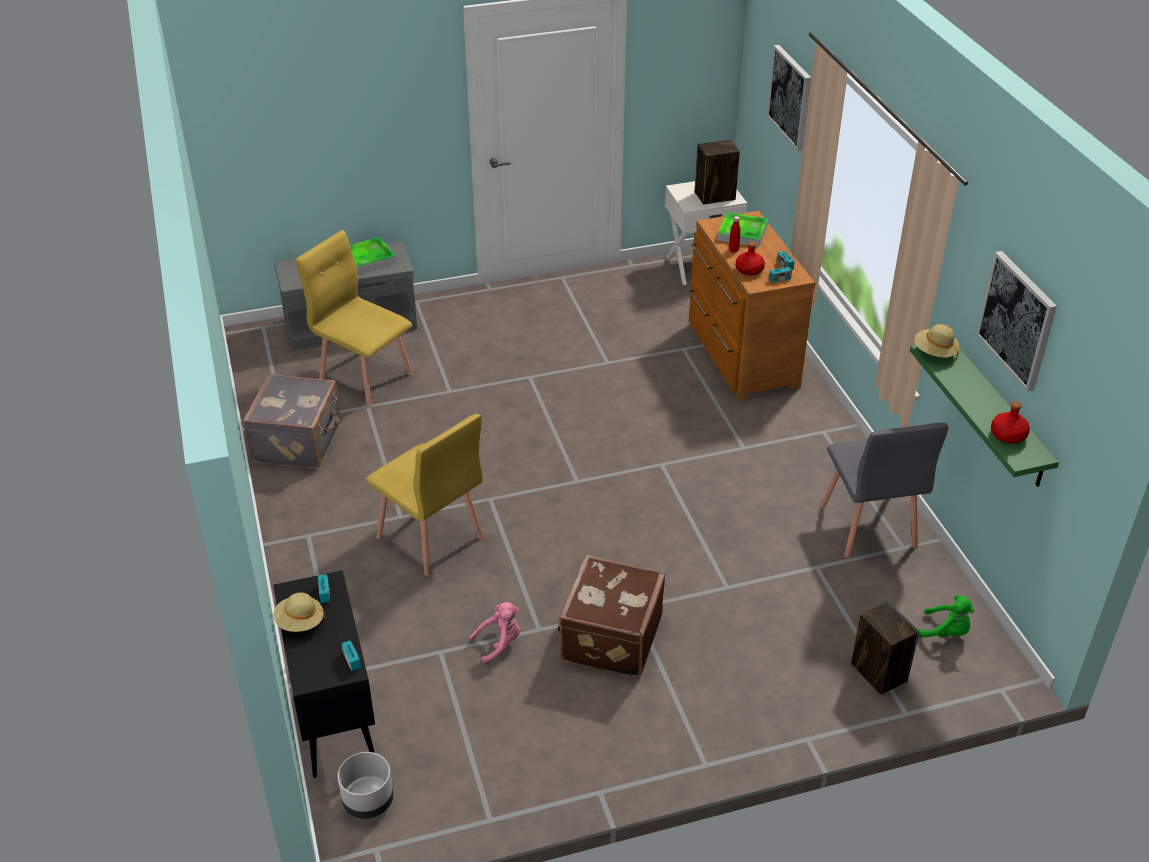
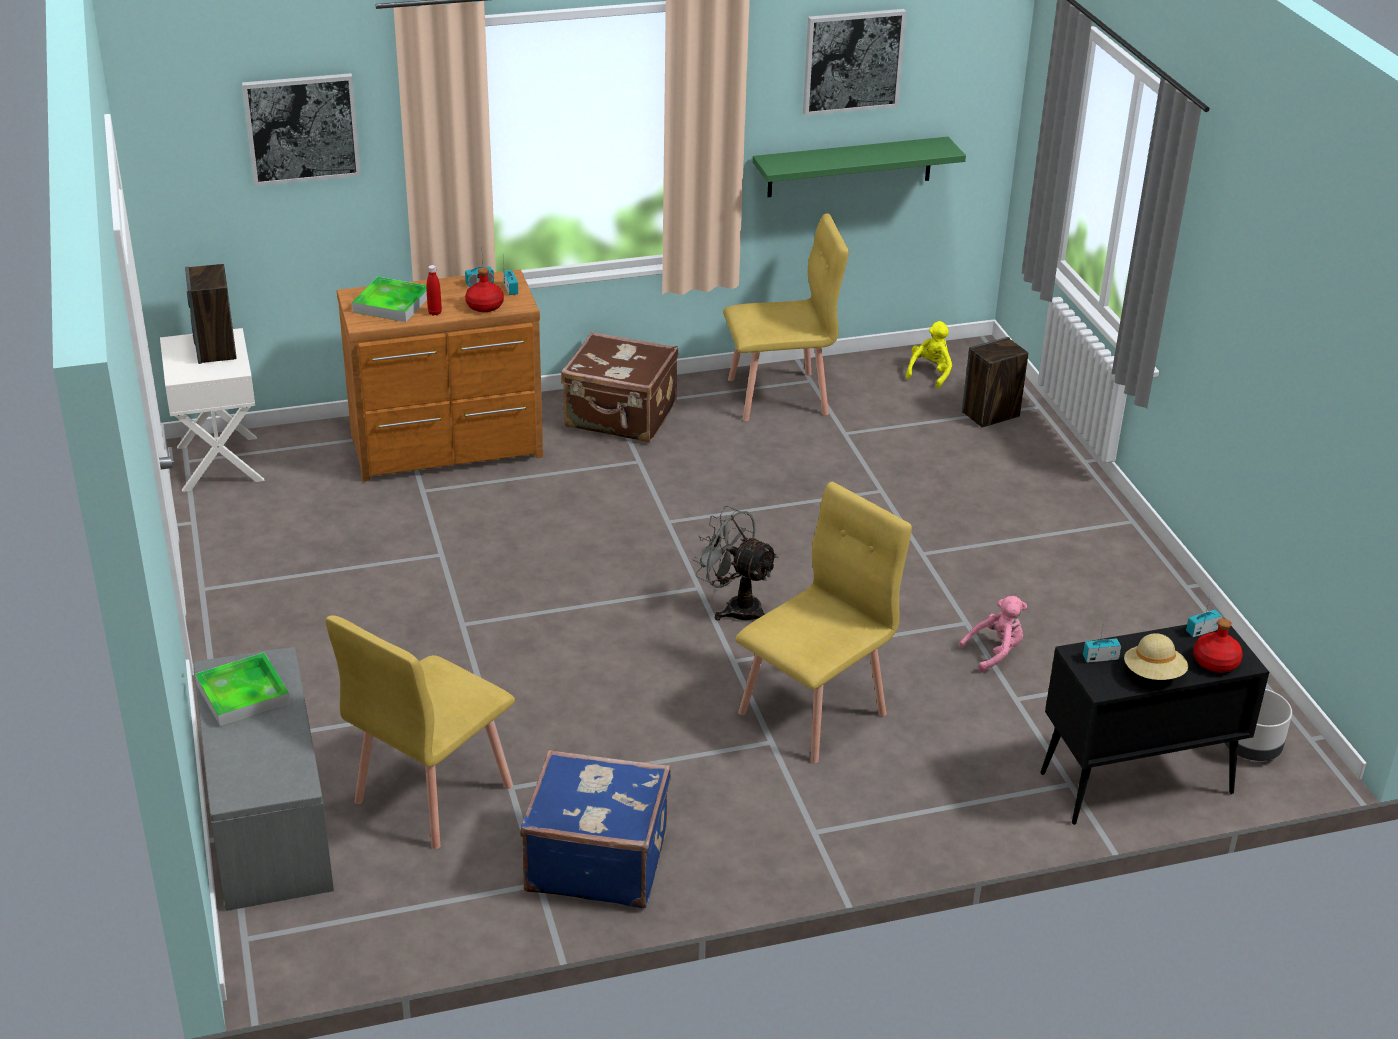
camera: 90 degrees left, 5 degrees down
grey suitcase [242,374,342,469] -> blue suitcase [520,750,671,908]
pink plush toy [469,602,520,664] -> pink plush toy turned 90 degrees clockwise [959,596,1027,673]
brown suitcase [558,555,665,678] -> brown suitcase moved to [561,332,678,442]
grey chair [820,423,948,558] -> yellow chair [723,213,849,421]
beige hat [915,324,959,360] -> none
green plush toy [917,595,974,638] -> yellow plush toy [905,321,952,388]
red bottle [991,402,1030,444] -> red bottle moved to [1193,618,1243,673]
none -> grey fan [692,506,779,620]

